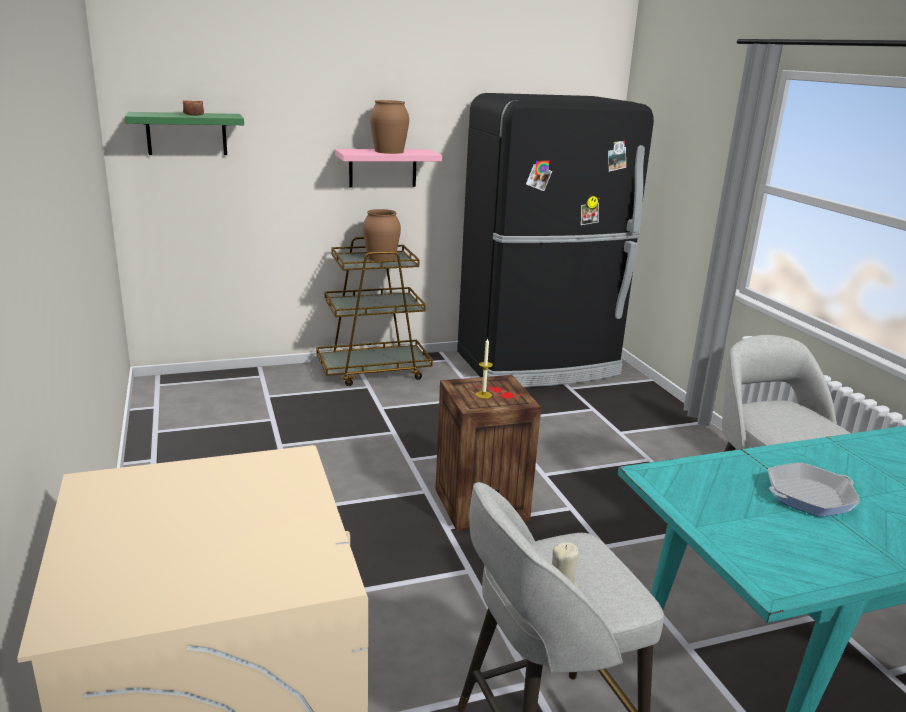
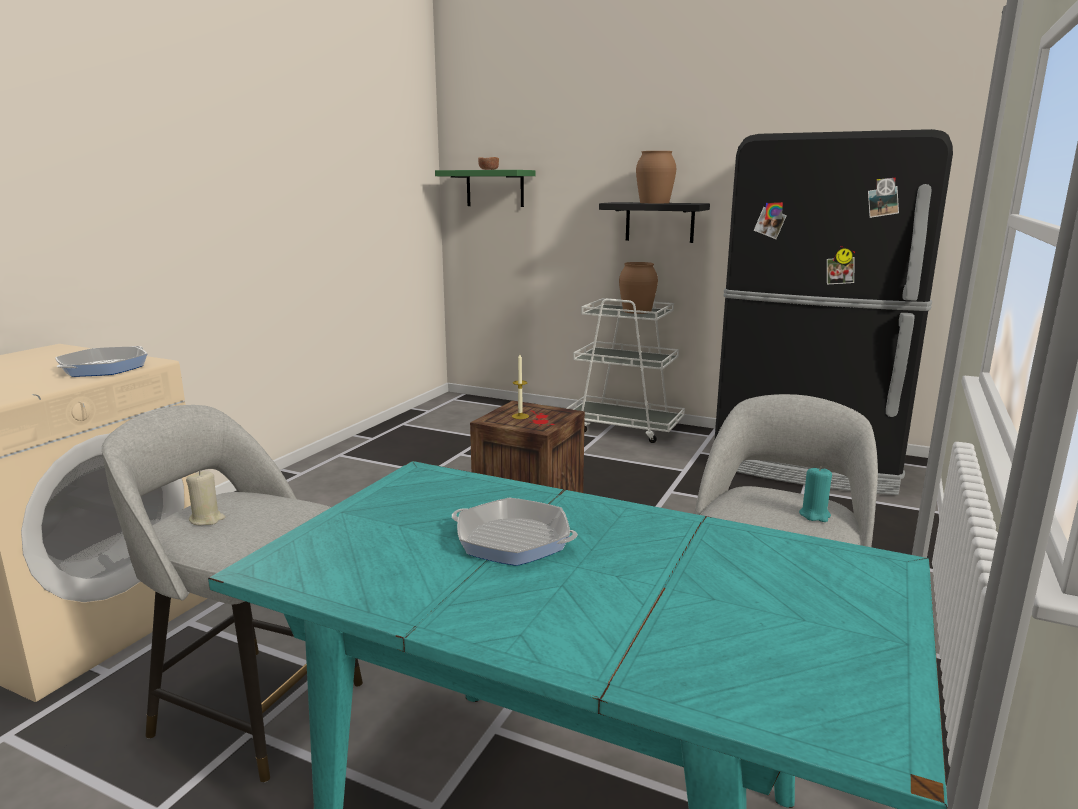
camera: 45 degrees right, 5 degrees down
brown cart [316,237,433,386] -> white cart [566,298,685,443]
pink shelf [335,149,442,187] -> black shelf [599,202,710,243]
none -> frying pan [55,346,147,377]
none -> turquoise candle [799,466,832,522]

